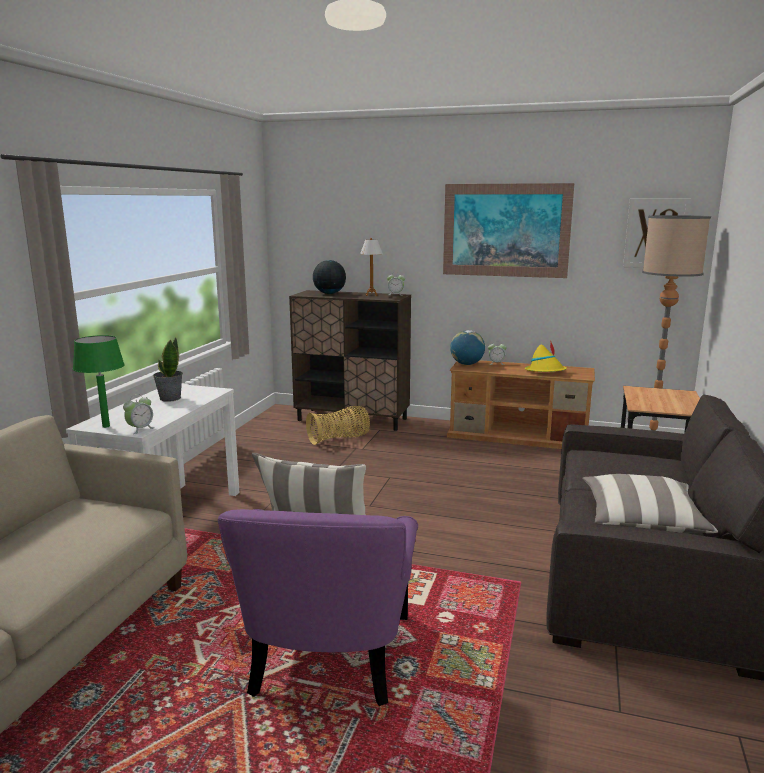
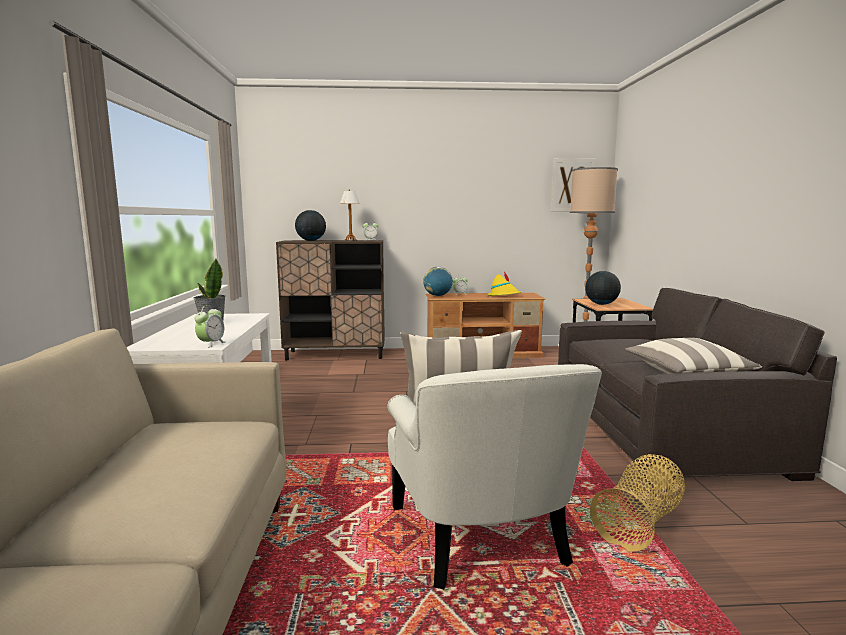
camera: 20 degrees left, 5 degrees down
green table lamp [73,335,125,428] -> none
purple armchair [218,509,418,706] -> white armchair [387,364,602,589]
basket [306,406,370,445] -> basket moved to [590,454,685,552]
picture [443,183,574,278] -> none
none -> globe [585,271,621,305]

